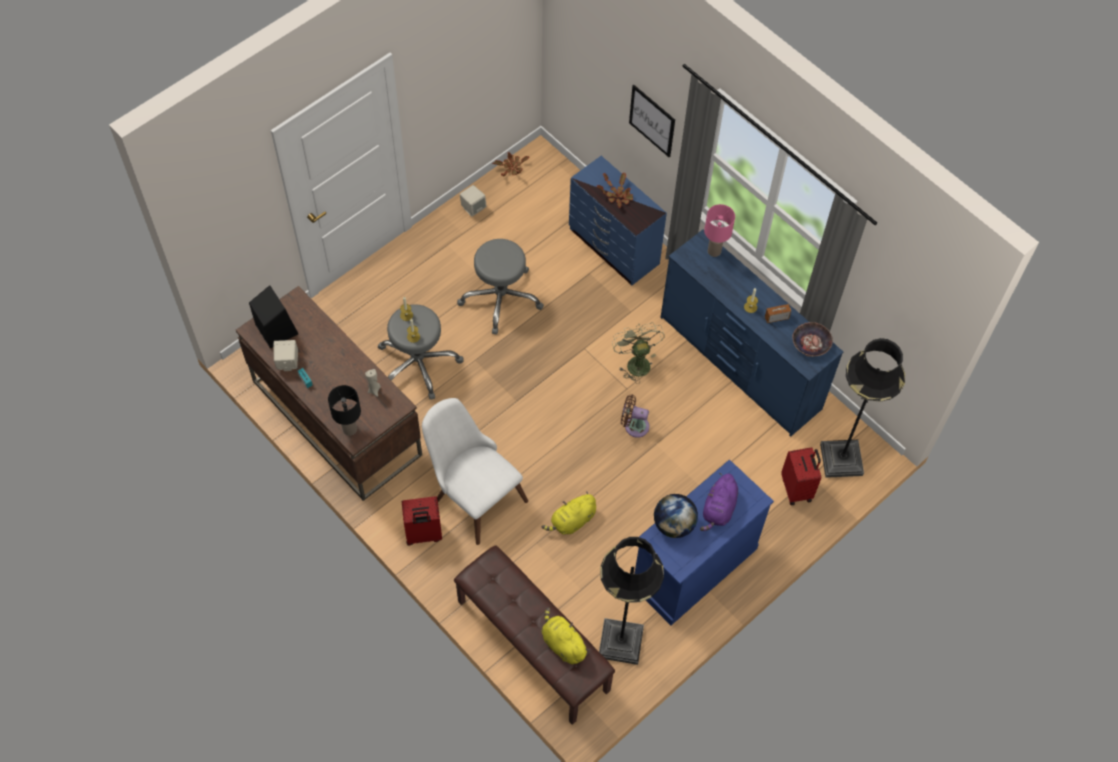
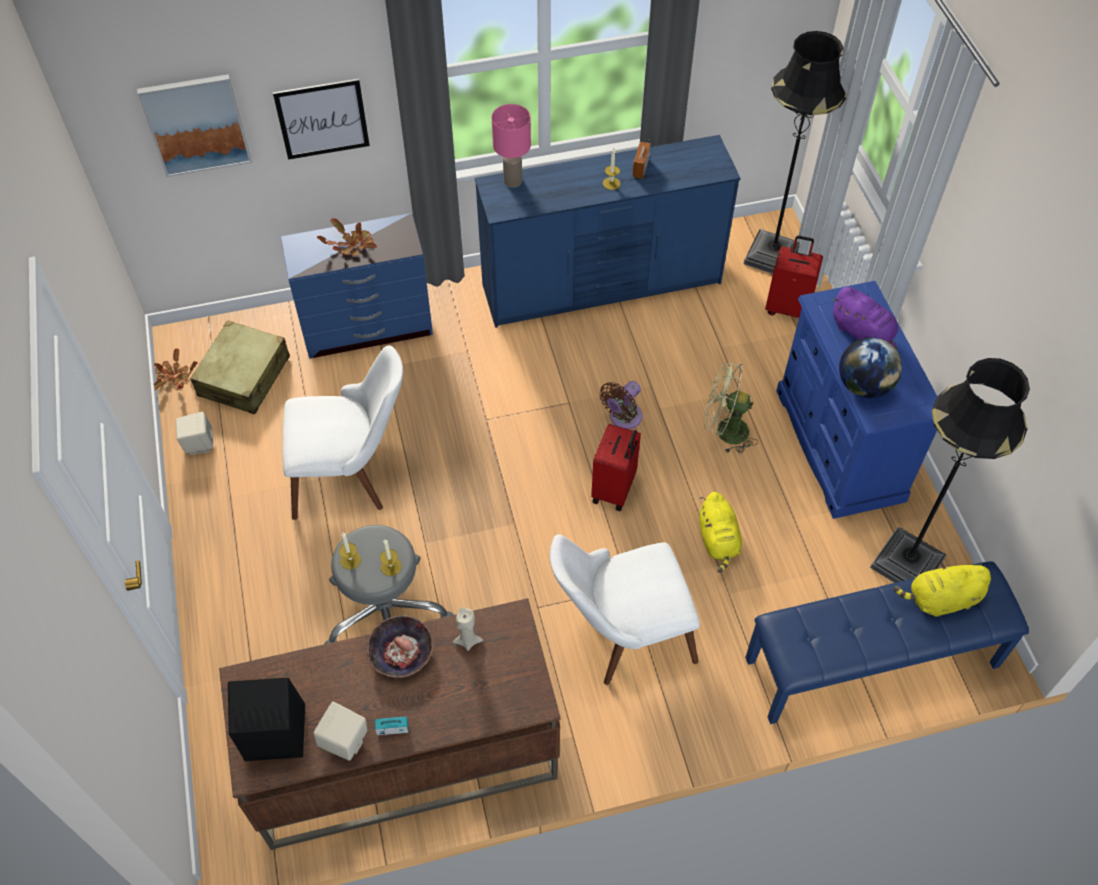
camera: 60 degrees left, 5 degrees down
black table lamp [328,385,361,436] -> none
red suitcase [402,496,442,545] -> red suitcase moved to [591,424,641,511]
brown bench [454,545,615,725] -> blue bench [745,561,1029,724]
grey stool [457,239,544,335] -> white chair [283,345,403,520]
green fan [612,322,665,384] -> green fan moved to [704,363,758,454]
bowl [792,322,833,357] -> bowl moved to [367,615,433,678]
none -> picture [137,74,252,177]
none -> beige suitcase [190,320,290,414]

